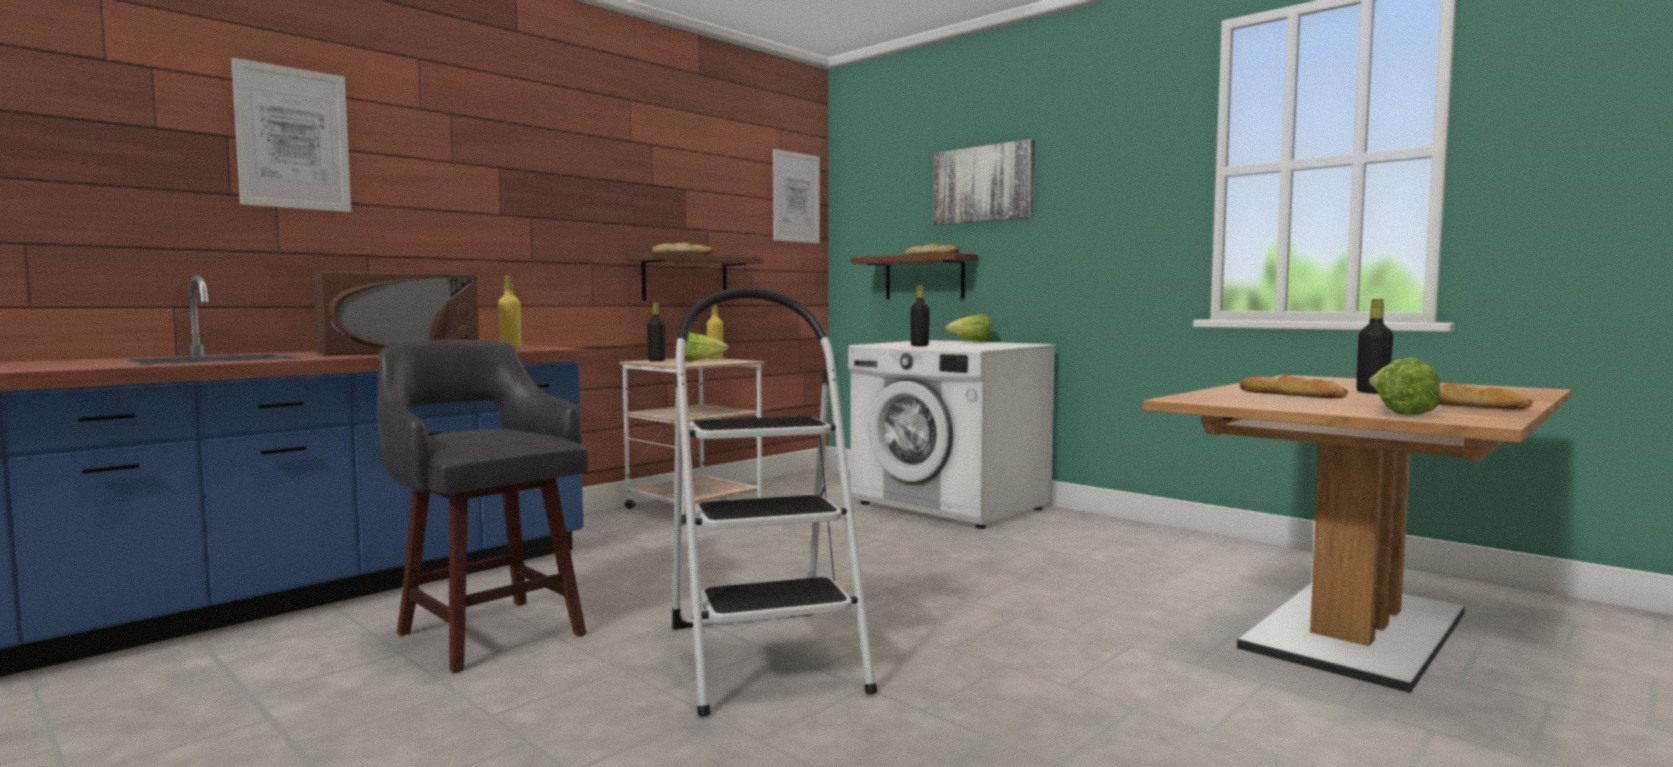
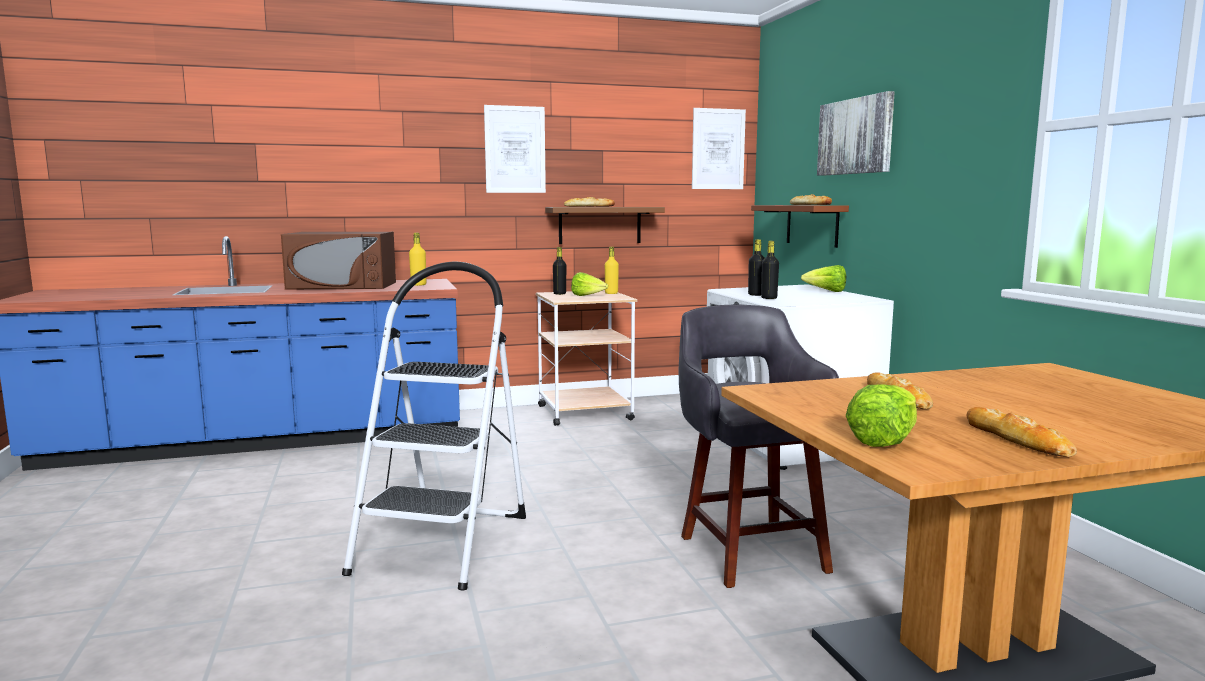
camera: 30 degrees right, 5 degrees up
picture [231,58,351,212] -> picture moved to [484,105,546,193]
grey stool [377,340,588,673] -> grey stool moved to [679,305,839,588]
black bottle [1357,299,1393,394] -> black bottle moved to [761,241,779,299]

